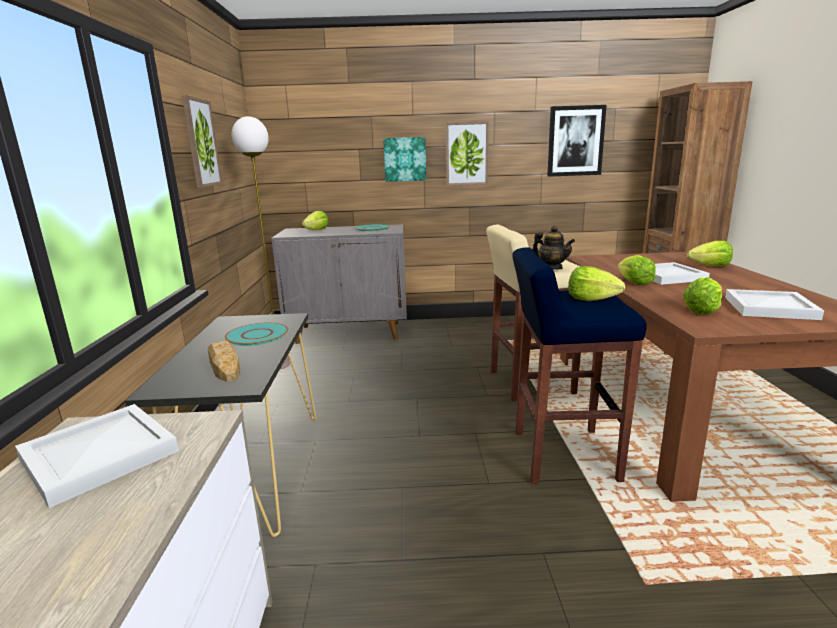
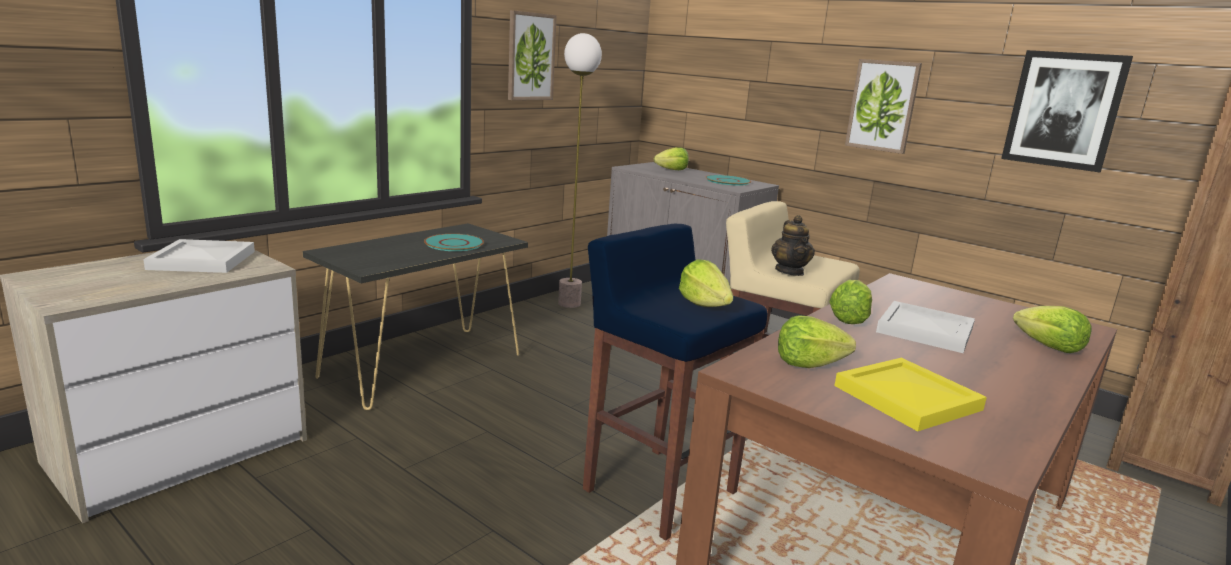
camera: 40 degrees right, 0 degrees up
bread [207,341,240,382] -> none
picture [383,137,426,182] -> none
white tray [725,289,824,320] -> yellow tray [834,358,987,431]

